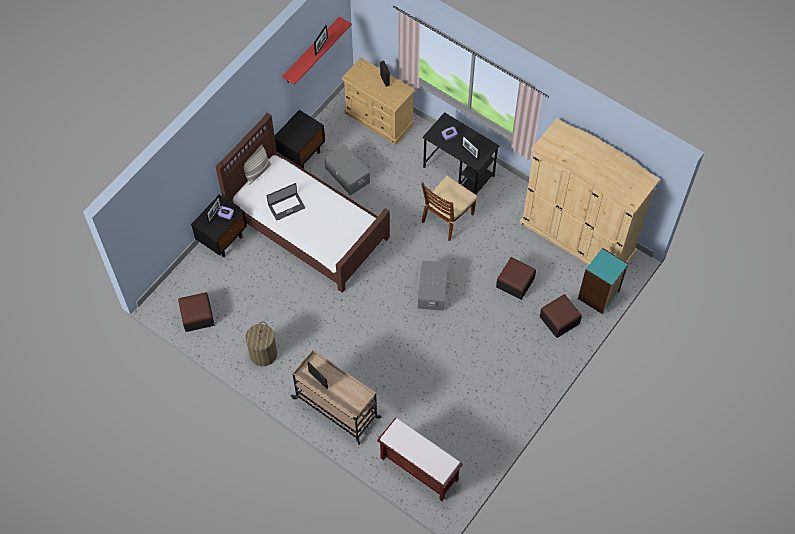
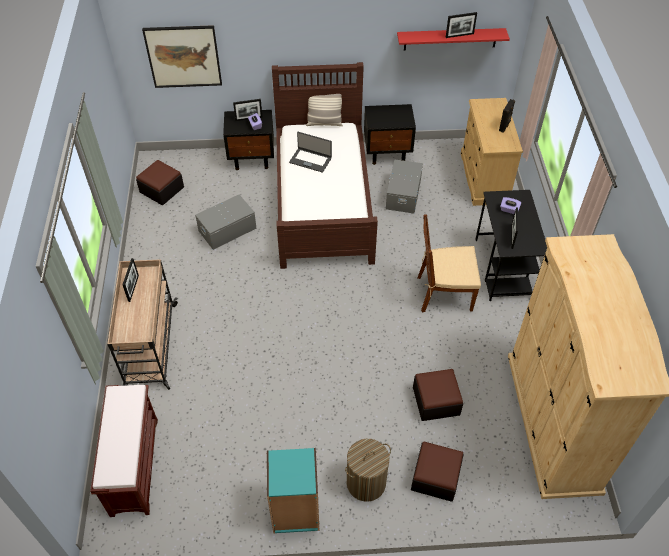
camera: 50 degrees right, 10 degrees down
laundry basket [245,322,277,366] -> laundry basket moved to [345,439,391,502]
grey storage box [418,261,448,311] -> grey storage box moved to [195,194,257,250]
turquoise bookcase [578,248,628,314] -> turquoise bookcase moved to [267,448,320,533]
none -> picture [142,25,222,88]

